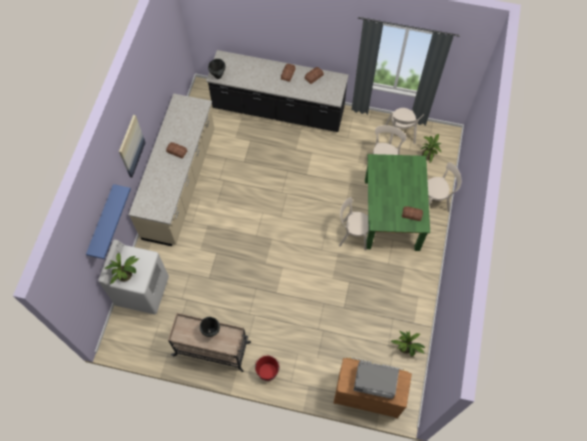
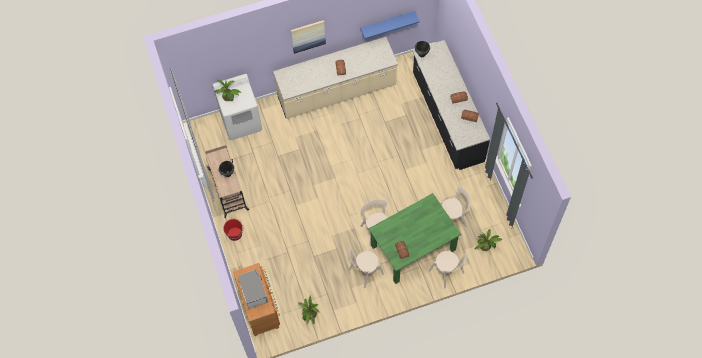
camera: 60 degrees right, 0 degrees up
blue shelf [86,184,131,259] -> blue shelf moved to [360,11,420,39]
beige chair [385,108,424,144] -> beige chair moved to [349,249,384,288]

